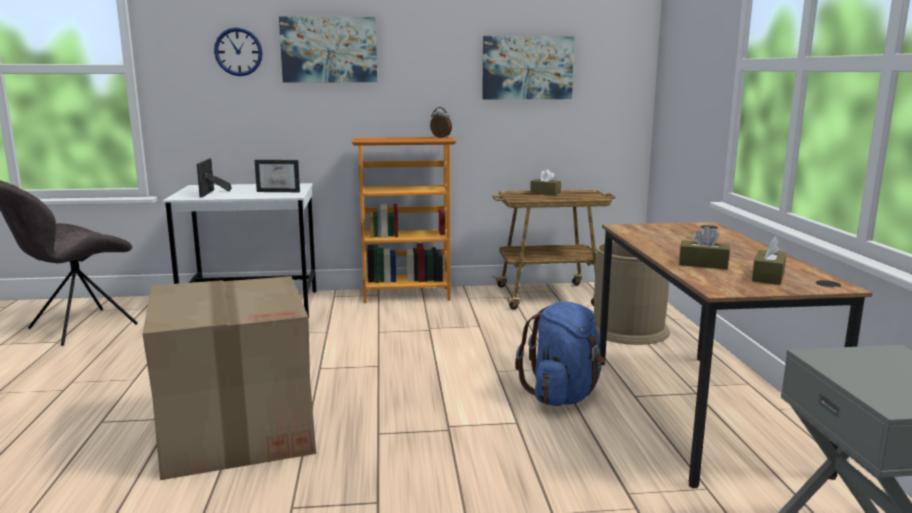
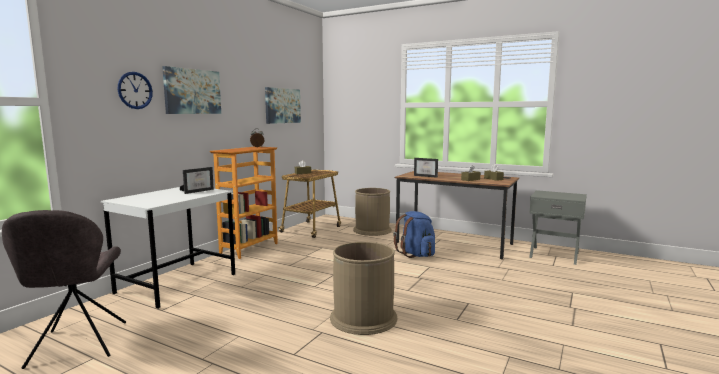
camera: 55 degrees left, 5 degrees down
cardboard box [143,276,316,480] -> brown trash can [330,242,398,335]
picture frame [197,159,232,198] -> picture frame moved to [414,158,438,178]

